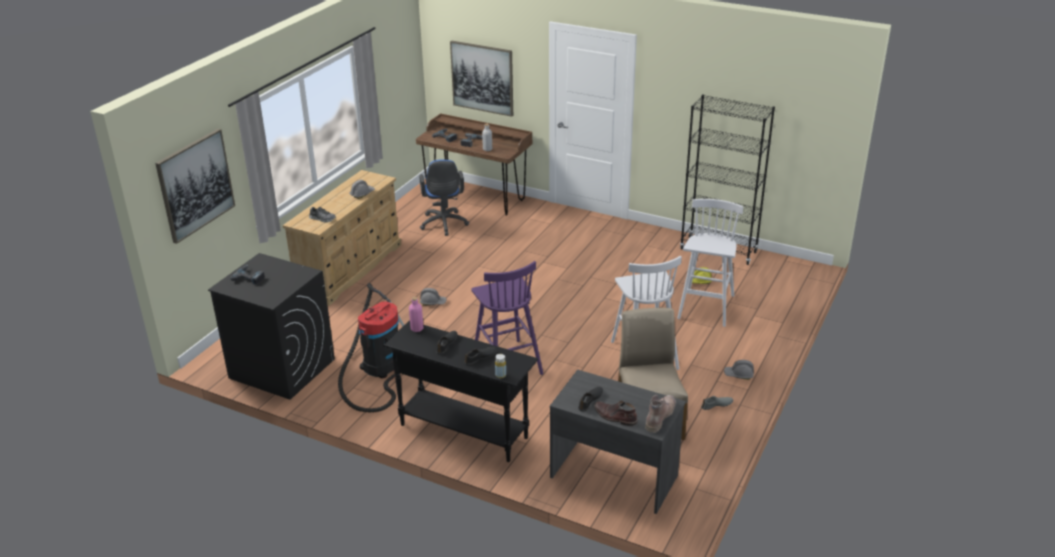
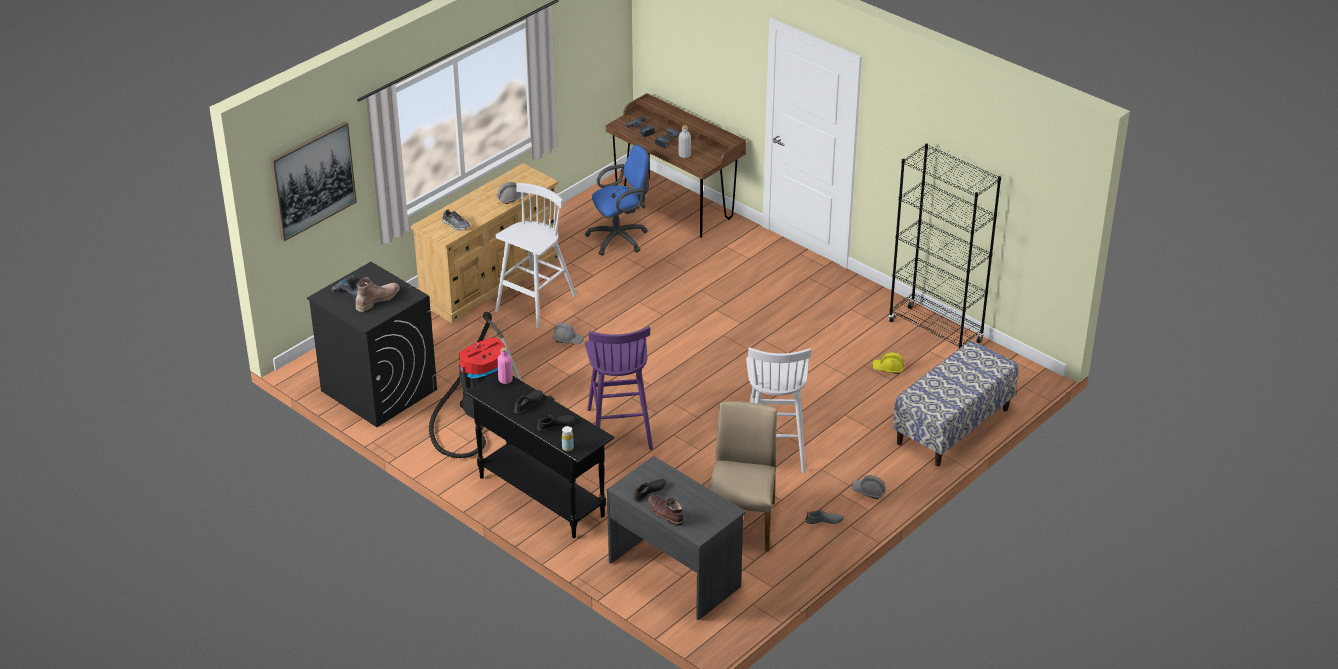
camera: 15 degrees right, 5 degrees up
blue office chair [420,160,469,236] -> blue office chair turned 120 degrees counterclockwise [585,145,649,256]
picture [450,41,513,117] -> none
brown boot [645,394,676,433] -> brown boot moved to [355,277,400,312]
white stool [677,199,743,327] -> white stool moved to [495,183,577,329]
none -> bench [893,341,1018,466]

